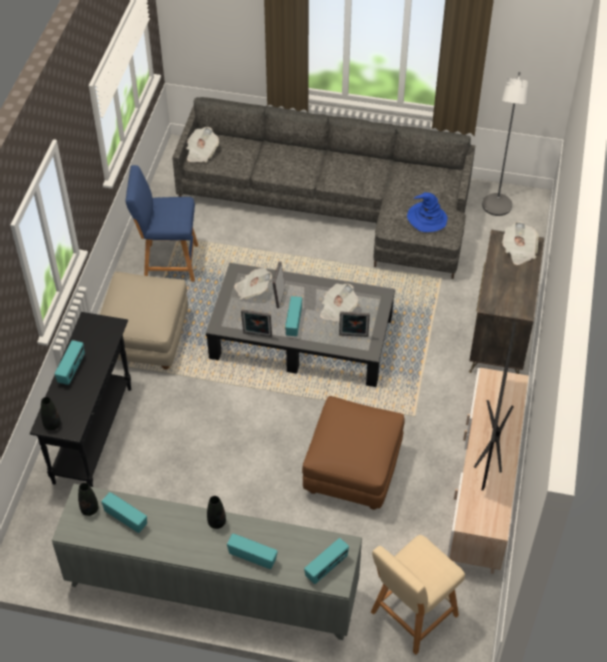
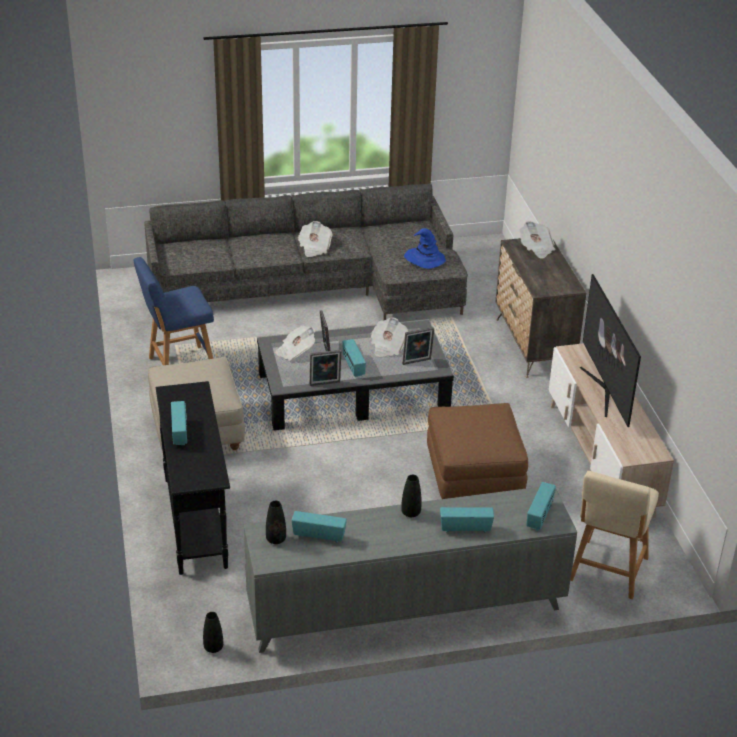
camera: 25 degrees left, 15 degrees down
black vase [41,397,61,430] -> black vase moved to [203,612,223,653]
newspaper [186,127,219,163] -> newspaper moved to [298,221,333,257]
grey floor lamp [482,72,529,216] -> none

